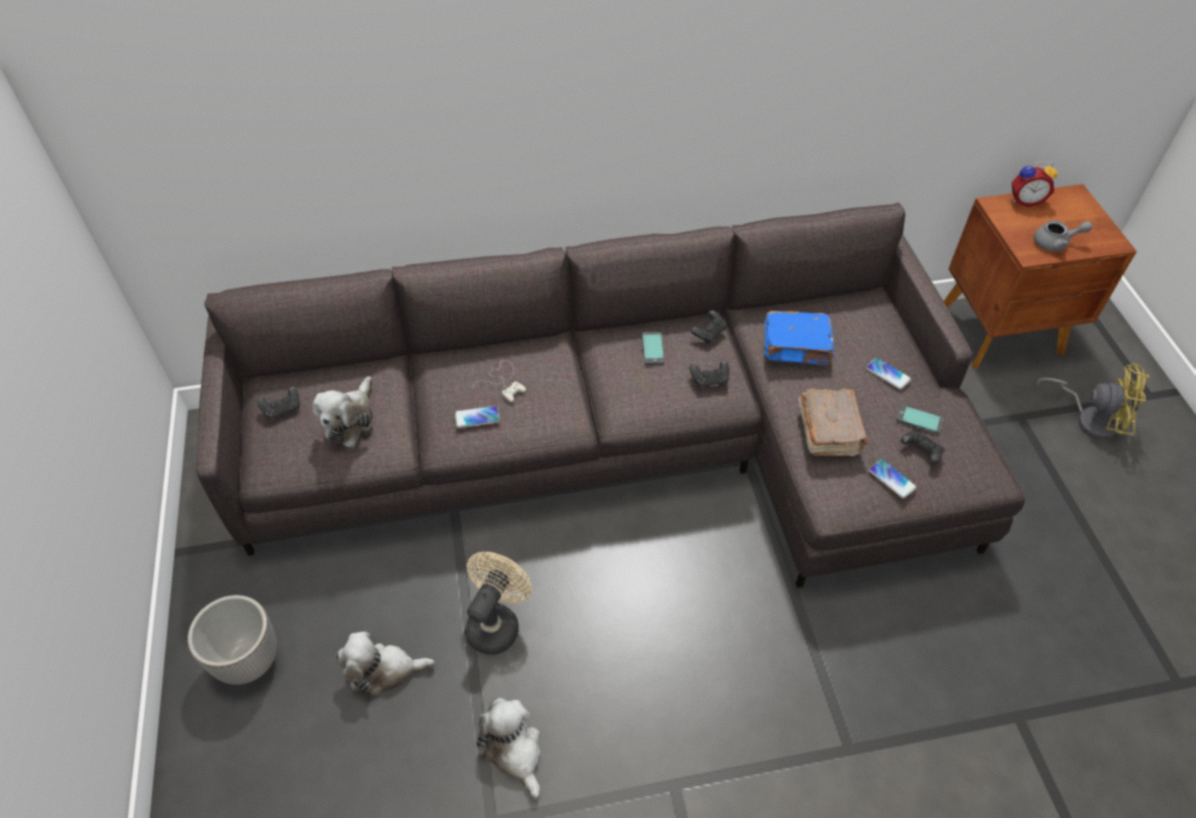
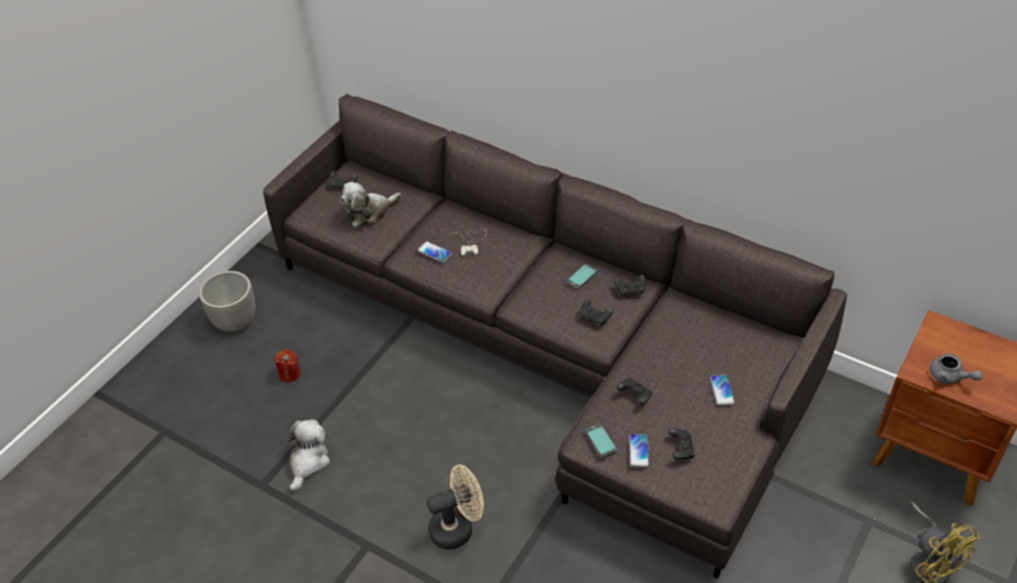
camera: 45 degrees right, 5 degrees down
plush toy [336,632,435,697] -> red candle [275,349,301,382]
beige fan [465,552,532,655] -> beige fan moved to [427,464,484,549]
blue book [765,311,834,366] -> none
brown book [798,388,869,456] -> black game controller [617,378,652,405]
phone [896,405,944,434] -> phone moved to [585,423,618,458]
alarm clock [1011,160,1058,207] -> none

